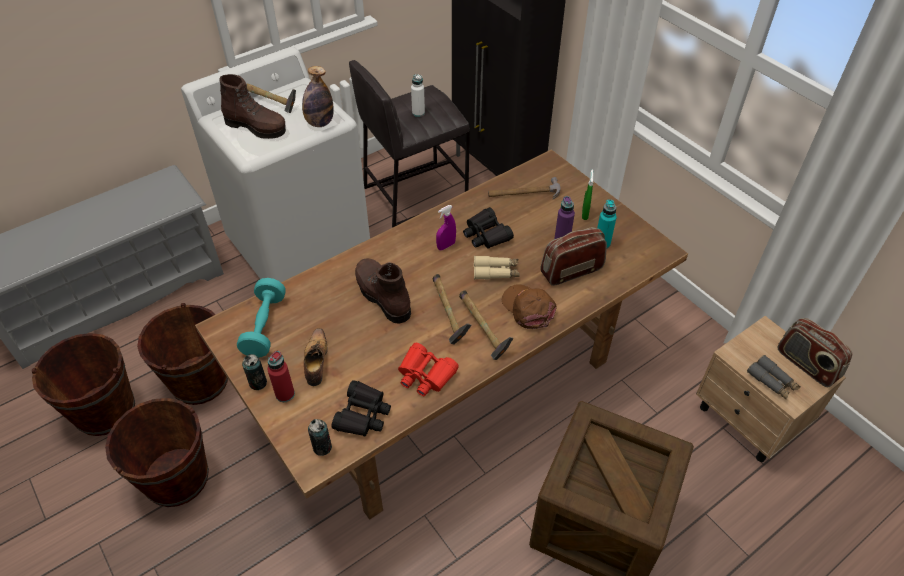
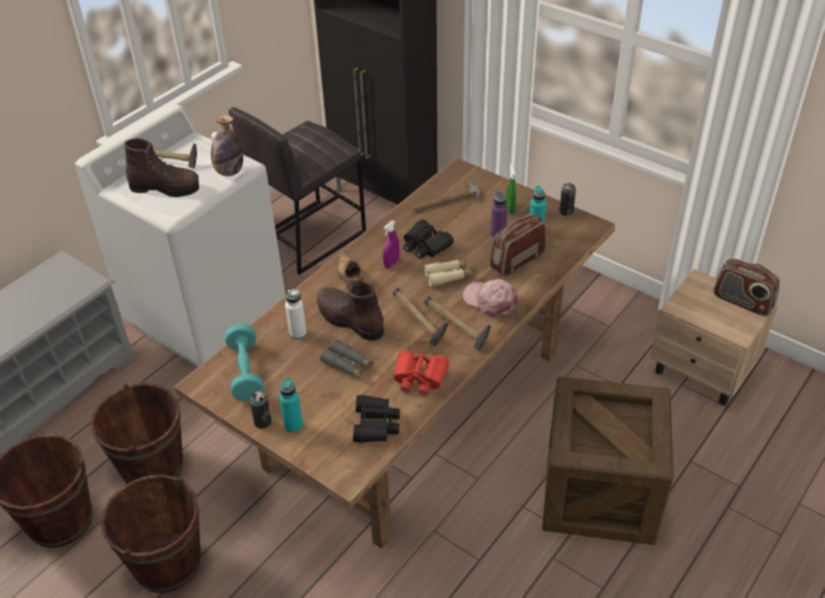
camera: 15 degrees left, 5 degrees down
red bottle [267,351,295,402] -> turquoise bottle [279,378,303,433]
shoe [304,328,328,386] -> shoe moved to [338,253,363,290]
can [308,419,332,456] -> can moved to [559,183,576,216]
white bottle [411,74,425,117] -> white bottle moved to [285,289,307,339]
brown cap [502,284,557,329] -> pink cap [463,279,518,318]
grey binoculars [747,355,801,399] -> grey binoculars moved to [320,339,374,379]

